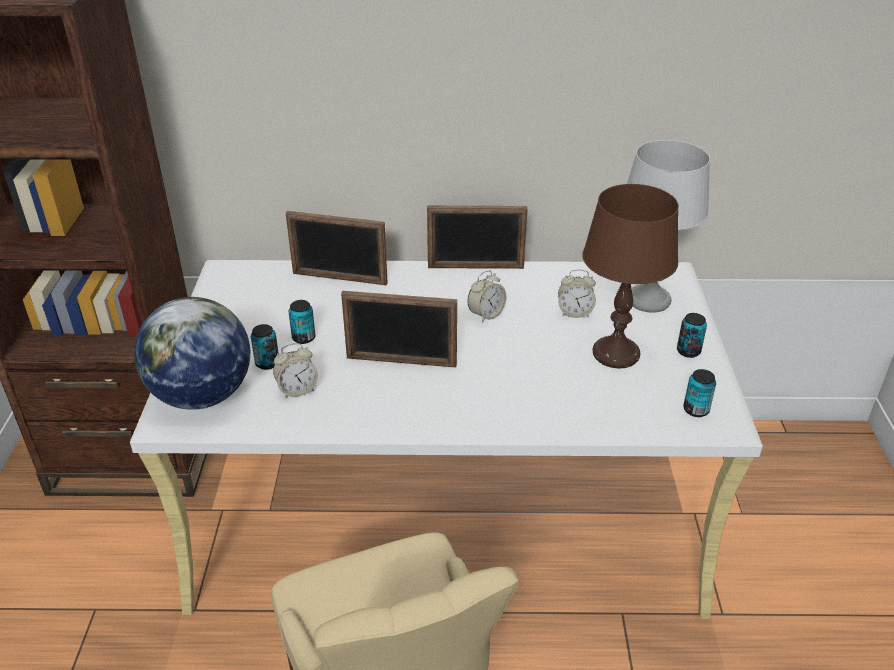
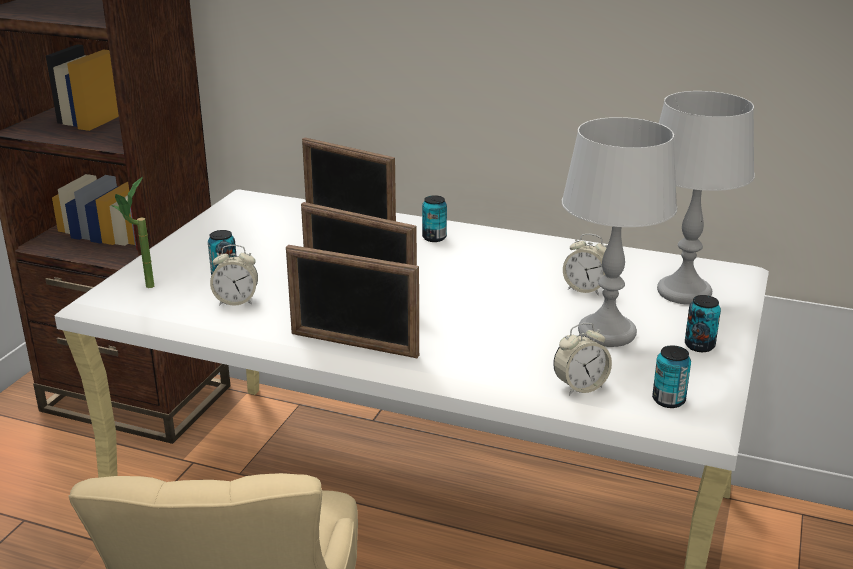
camera: 20 degrees right, 10 degrees down
globe [134,297,250,410] -> potted plant [112,177,155,288]
can [289,300,316,344] -> can moved to [422,195,447,242]
picture frame [427,206,528,269] -> picture frame moved to [286,245,419,358]
alarm clock [467,270,506,323] -> alarm clock moved to [553,323,612,395]
brown table lamp [582,184,679,369] -> grey table lamp [562,117,677,347]

